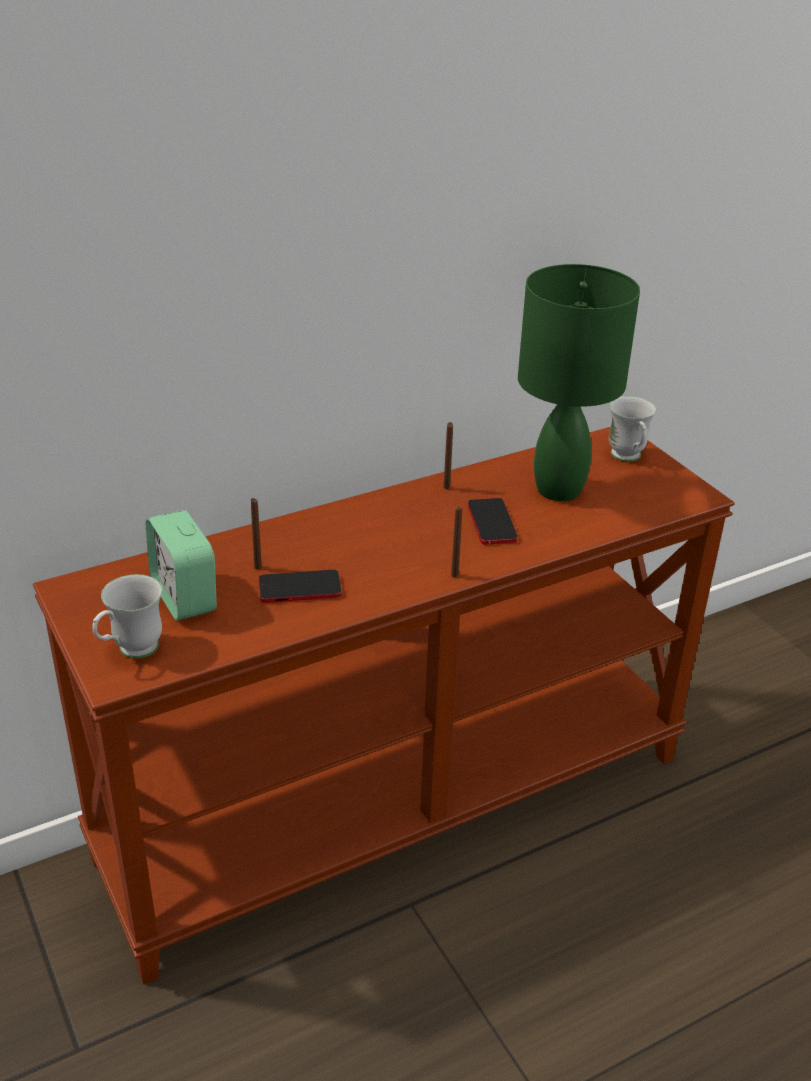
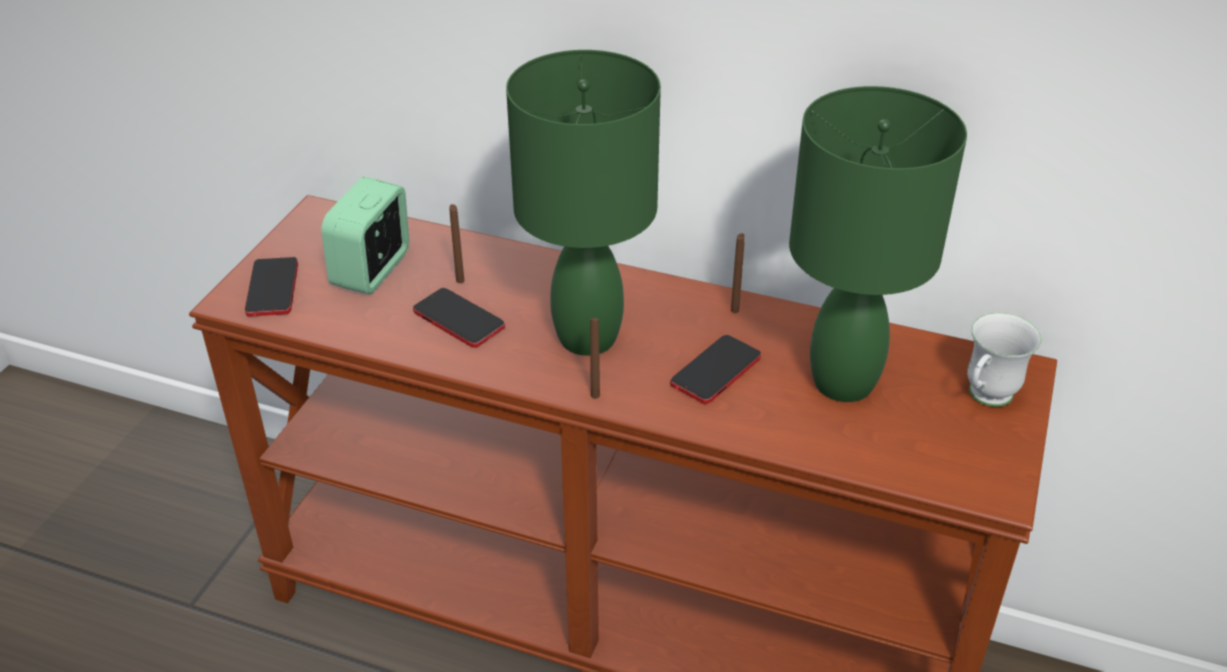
camera: 50 degrees right, 5 degrees up
white mug [92,574,163,659] -> phone [245,257,298,317]
none -> green table lamp [506,50,661,356]

